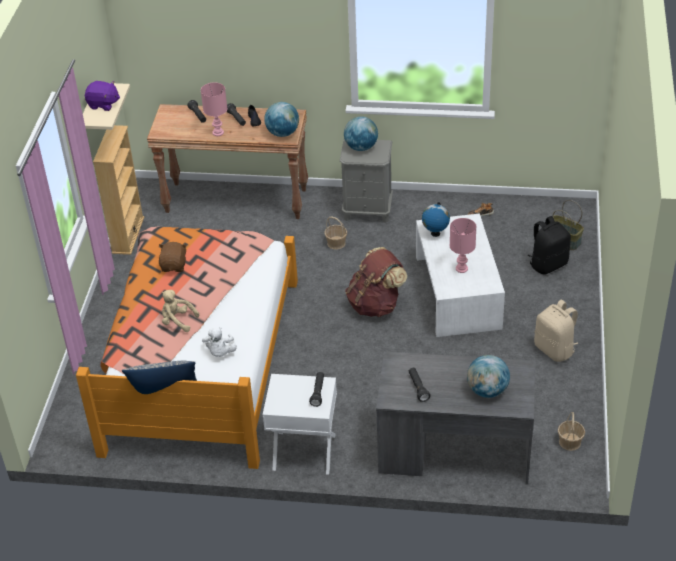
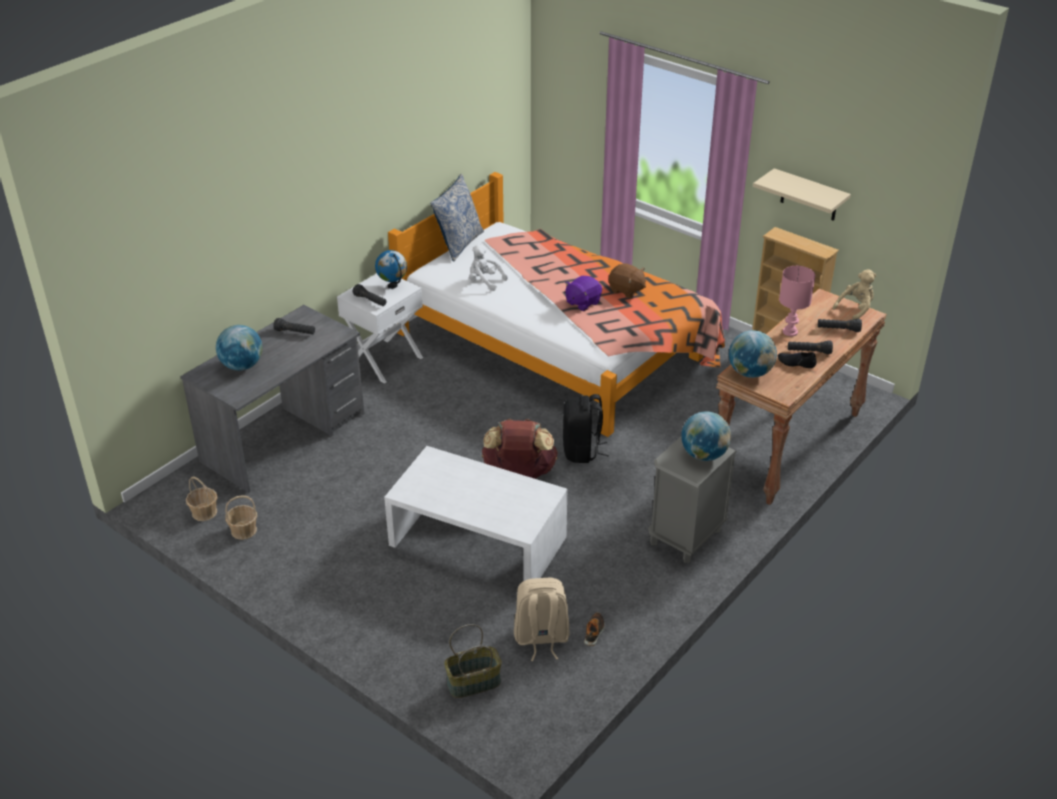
camera: 120 degrees right, 5 degrees down
purple plush toy [85,81,120,111] -> purple plush toy moved to [565,276,602,311]
beige plush toy [162,290,199,332] -> beige plush toy moved to [833,269,876,320]
basket [324,217,347,250] -> basket moved to [225,495,257,540]
globe [422,202,450,237] -> globe moved to [375,250,407,289]
pink table lamp [450,218,476,273] -> none
black backpack [528,216,571,274] -> black backpack moved to [563,394,609,463]
beige backpack [534,299,578,362] -> beige backpack moved to [514,578,570,661]

